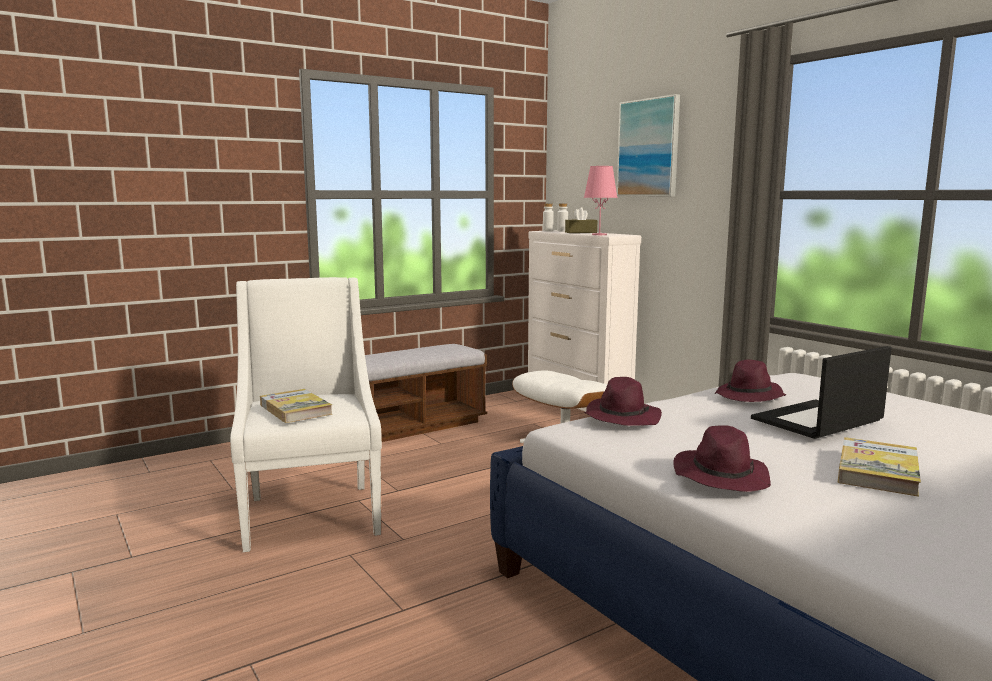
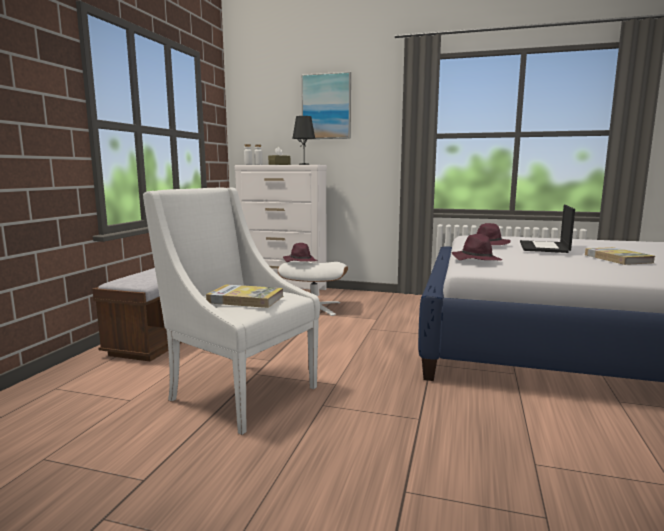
camera: 40 degrees left, 0 degrees up
pink table lamp [584,166,618,235] -> black table lamp [292,116,315,165]
purple hat [673,425,771,492] -> purple hat moved to [283,243,317,262]

